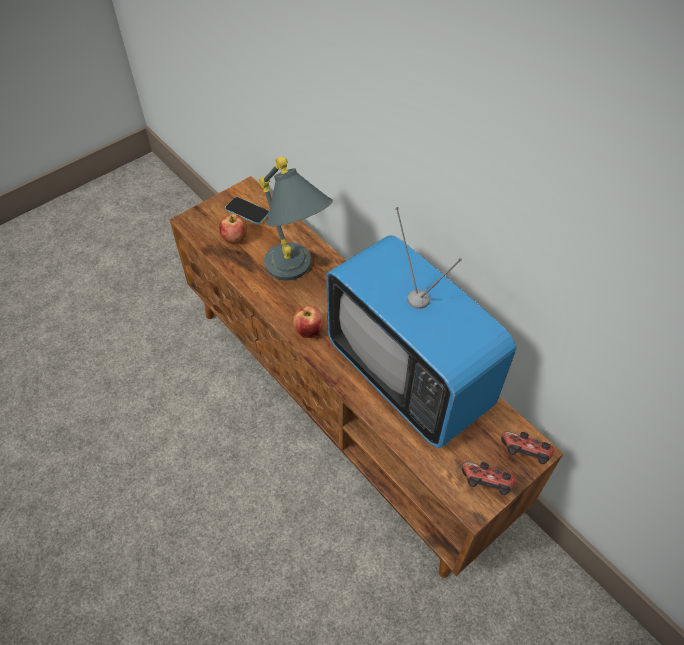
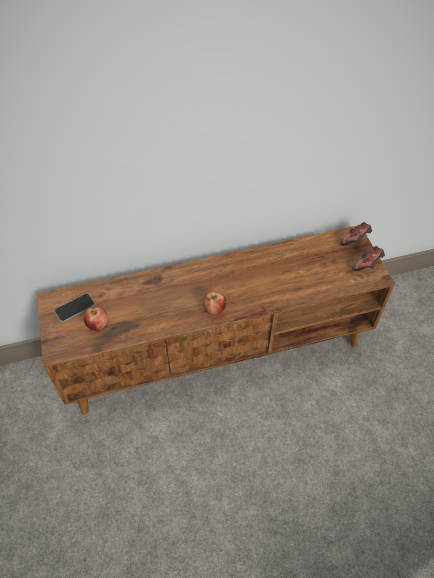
camera: 65 degrees left, 0 degrees up
grey table lamp [259,156,333,280] -> none
television [326,207,516,448] -> none

